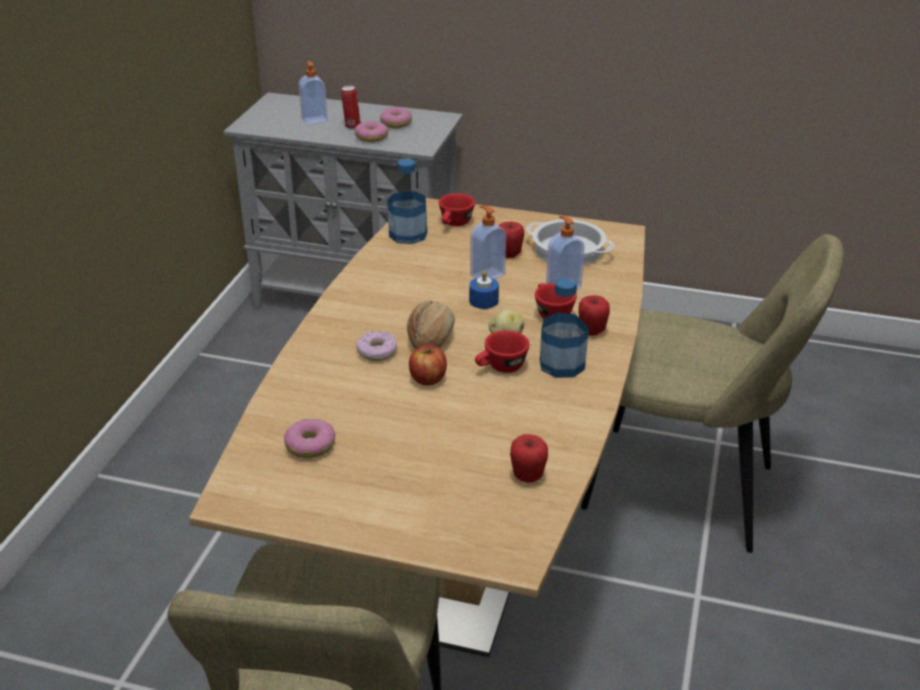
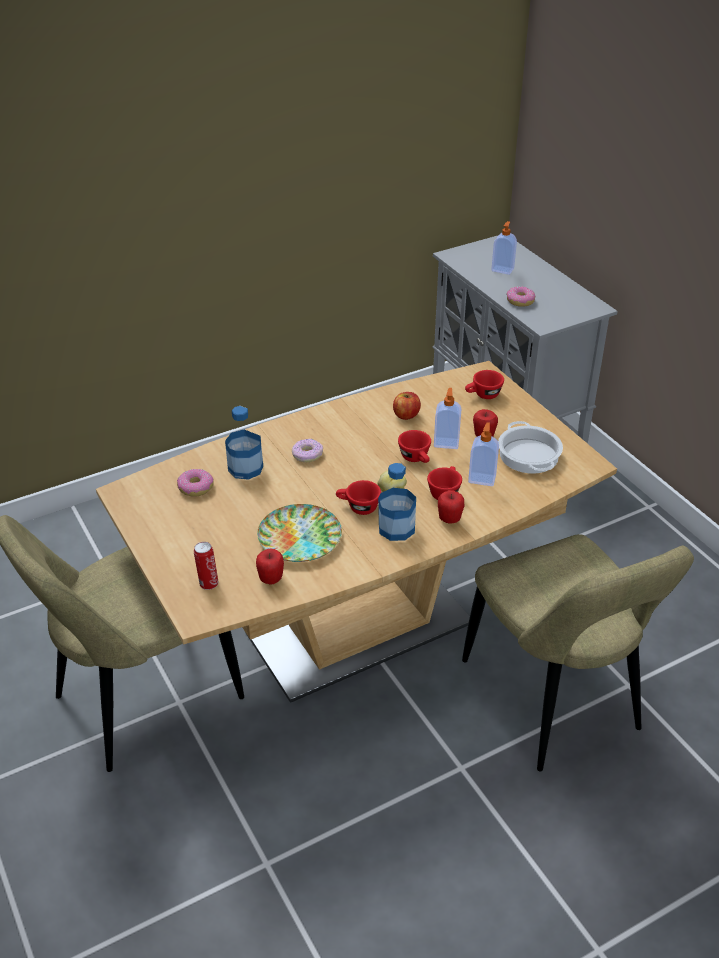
camera: 45 degrees right, 5 degrees up
can [341,85,361,129] -> can moved to [194,542,218,590]
donut [380,107,412,128] -> none
bottle [387,159,427,244] -> bottle moved to [225,406,263,480]
bread [407,301,455,349] -> none
apple [409,344,447,385] -> apple moved to [393,392,421,420]
blue candle [469,270,499,309] -> red cup [398,430,431,463]
none -> plate [257,504,342,562]

